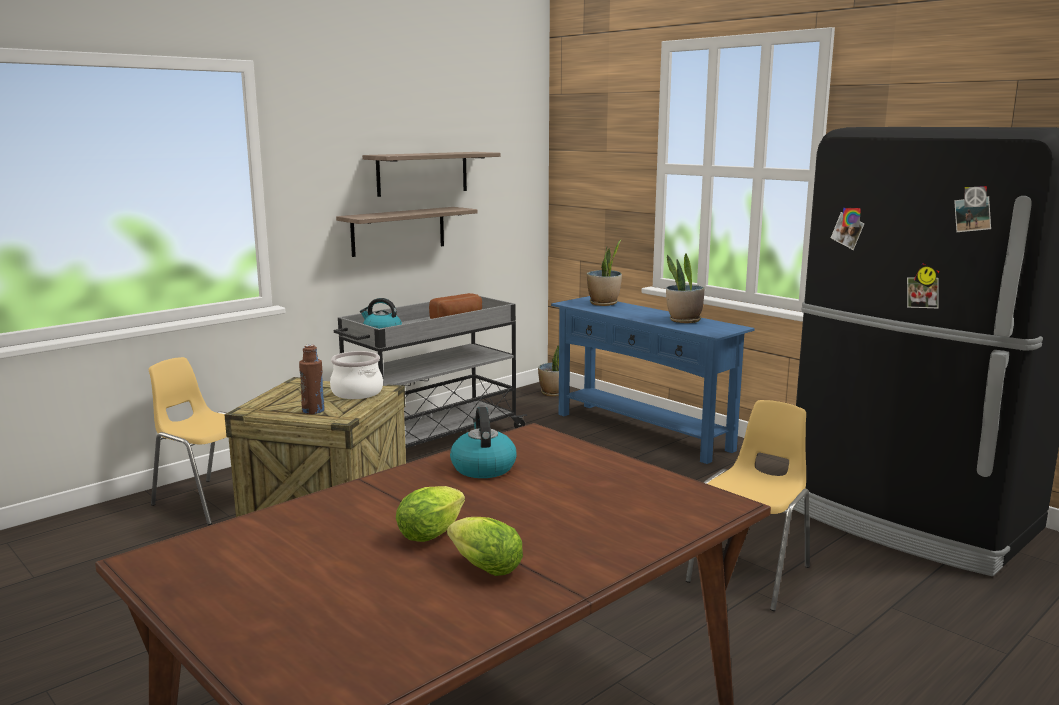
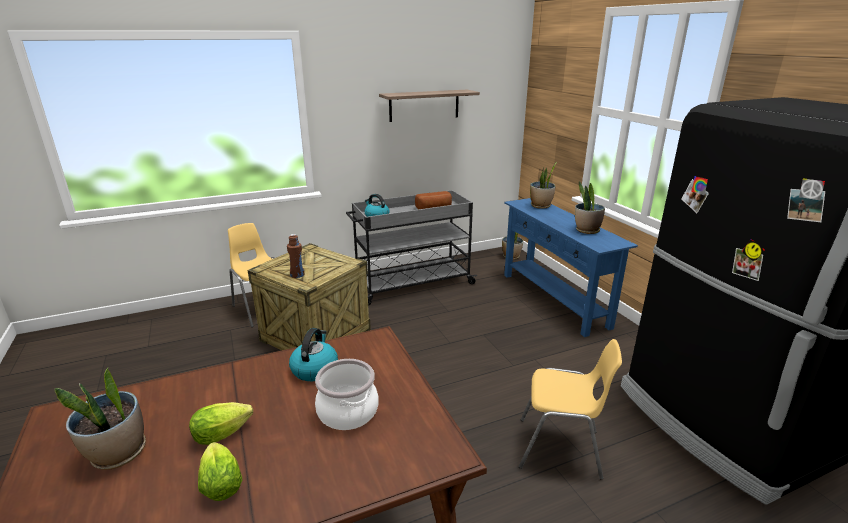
camera: 20 degrees right, 10 degrees up
cooking pot [330,351,383,399] -> cooking pot moved to [315,359,378,430]
shelf [336,207,478,257] -> none
yellow chair [686,400,810,611] -> yellow chair turned 45 degrees clockwise [519,339,622,480]
none -> potted plant [54,368,146,470]

